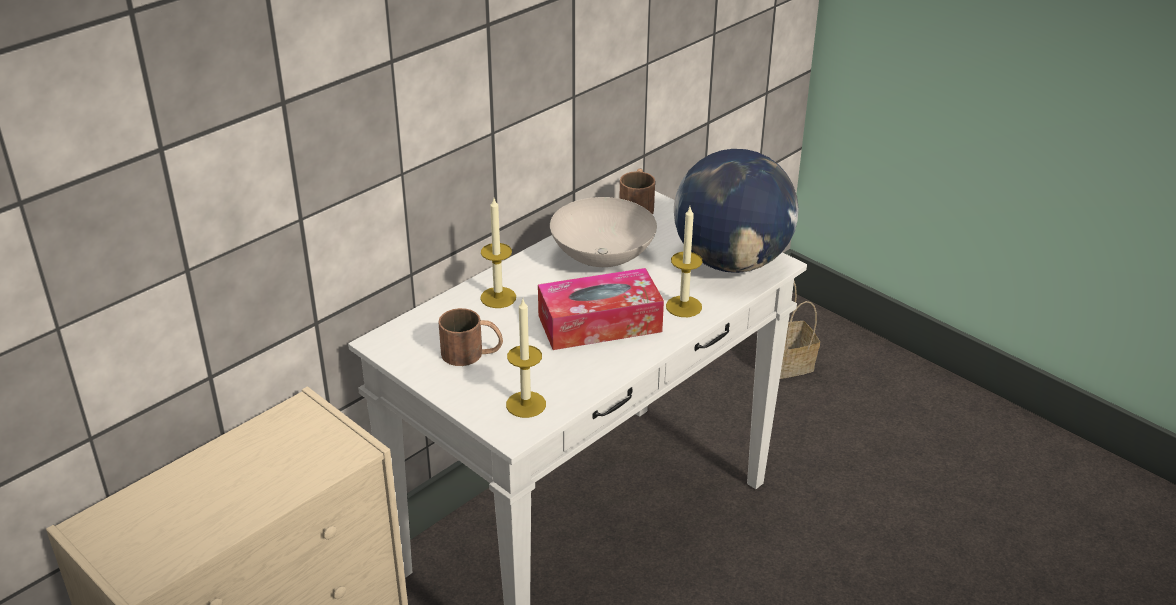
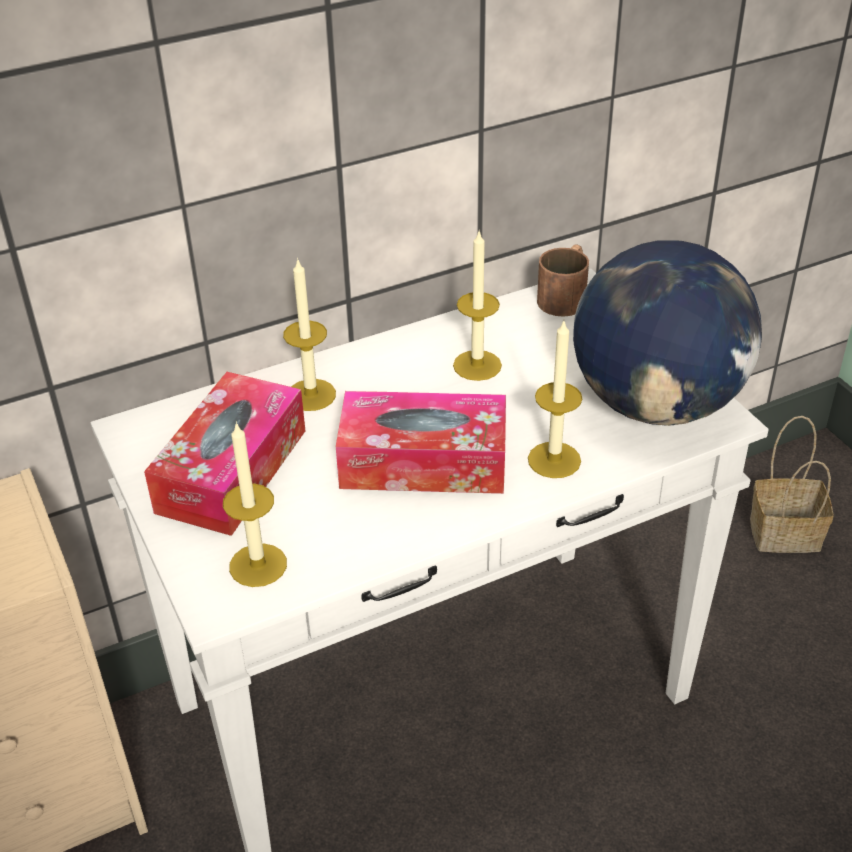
camera: 20 degrees right, 5 degrees up
brown mug [438,308,503,366] -> tissue box [144,372,305,536]
white bowl [550,197,657,267] -> candle [453,232,502,381]

